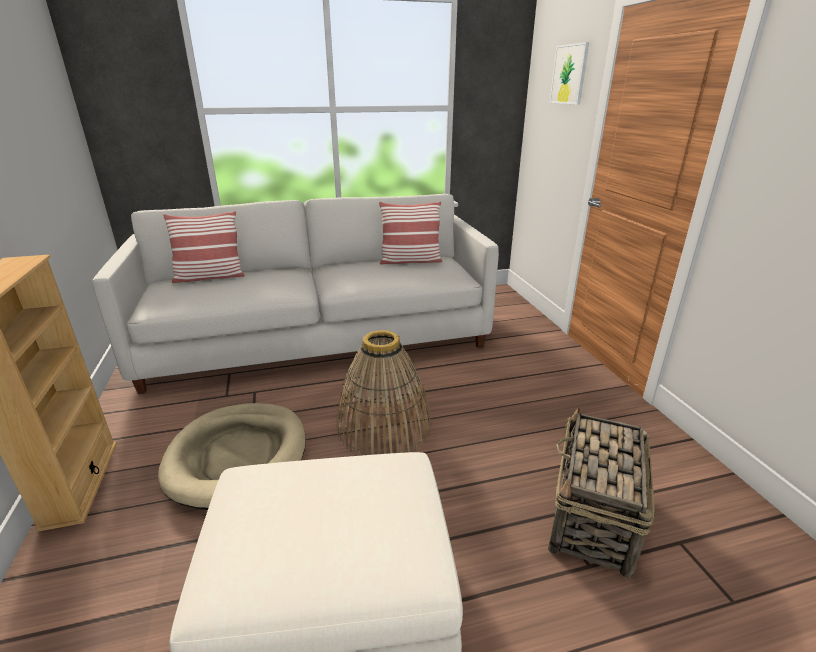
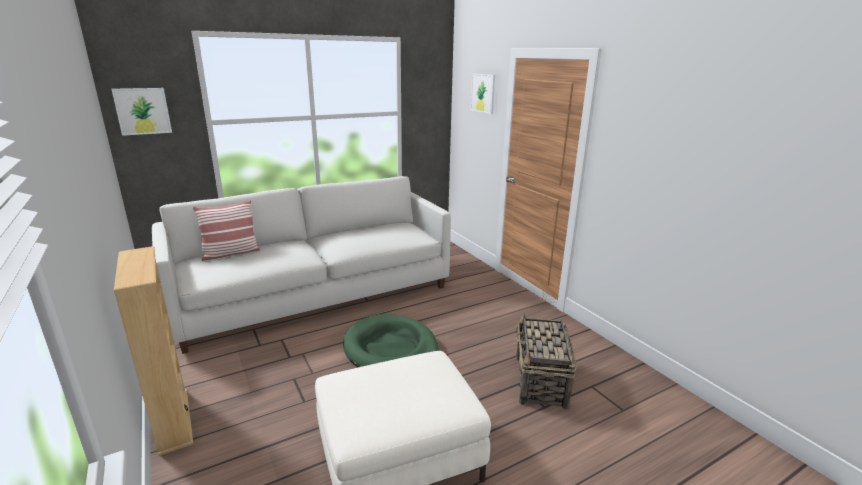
camera: 15 degrees left, 5 degrees down
beige dog bed [158,403,306,510] -> none
basket [336,330,431,456] -> green dog bed [343,314,439,367]
pillow [379,201,442,264] -> none
none -> picture [111,88,172,136]

